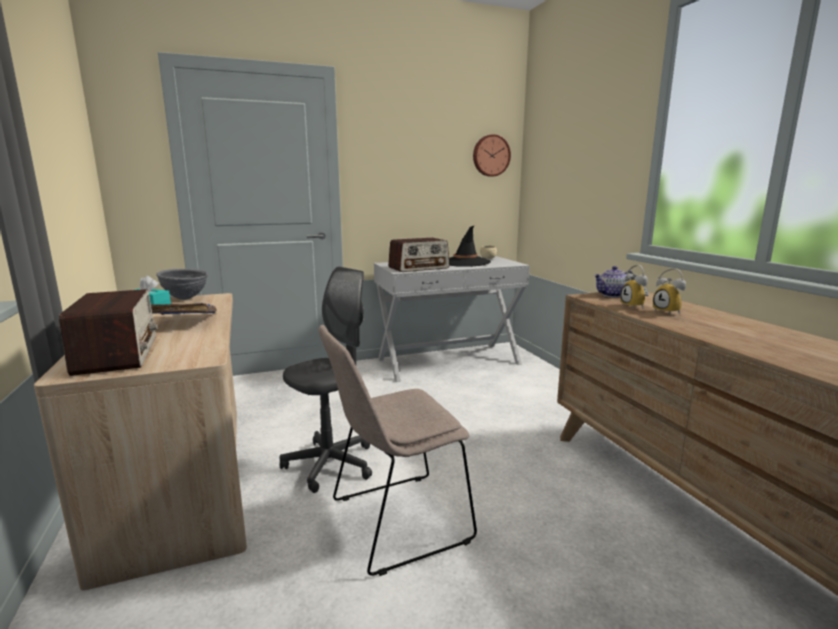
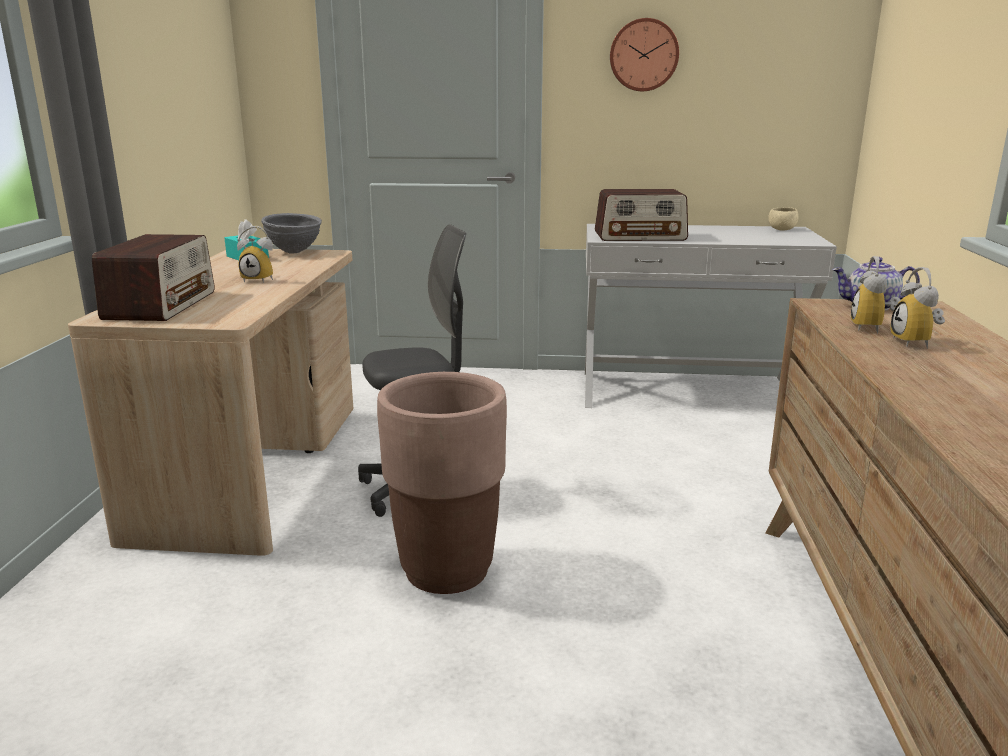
camera: 25 degrees right, 5 degrees up
blue book [151,303,217,315] -> alarm clock [237,226,273,283]
beige chair [318,325,477,576] -> brown planter [377,372,507,594]
black hat [449,226,491,267] -> none
wall clock [473,134,511,177] -> wall clock moved to [610,18,679,91]

